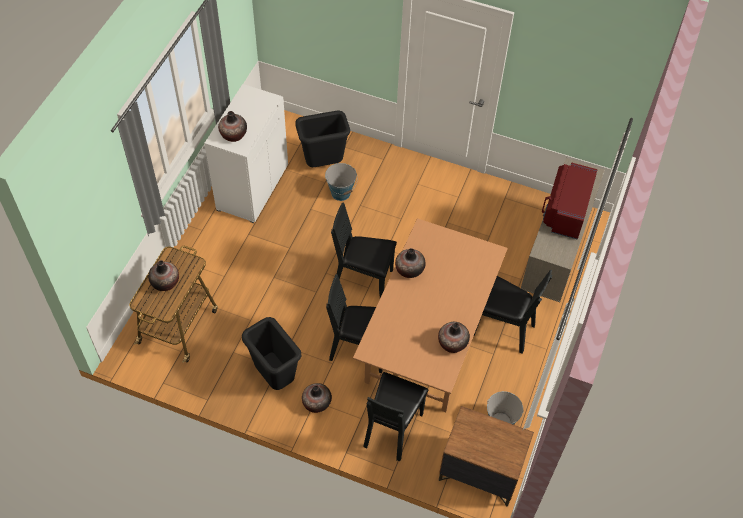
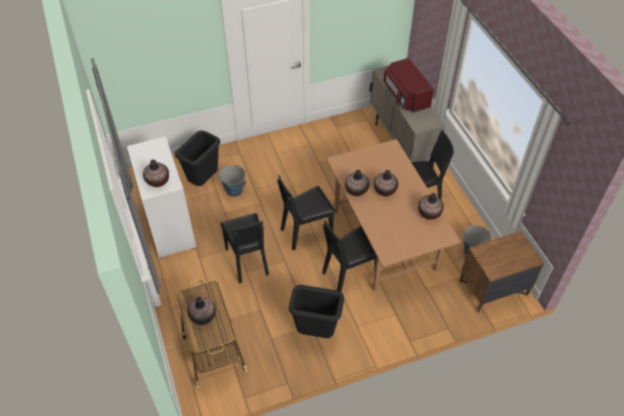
camera: 40 degrees left, 5 degrees down
vase [302,383,332,413] -> vase moved to [374,170,398,196]
black chair [363,372,429,461] -> black chair moved to [220,213,269,283]

